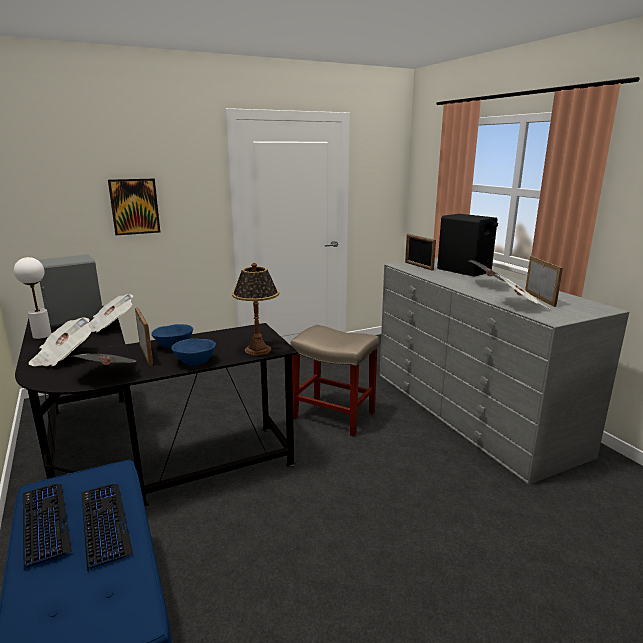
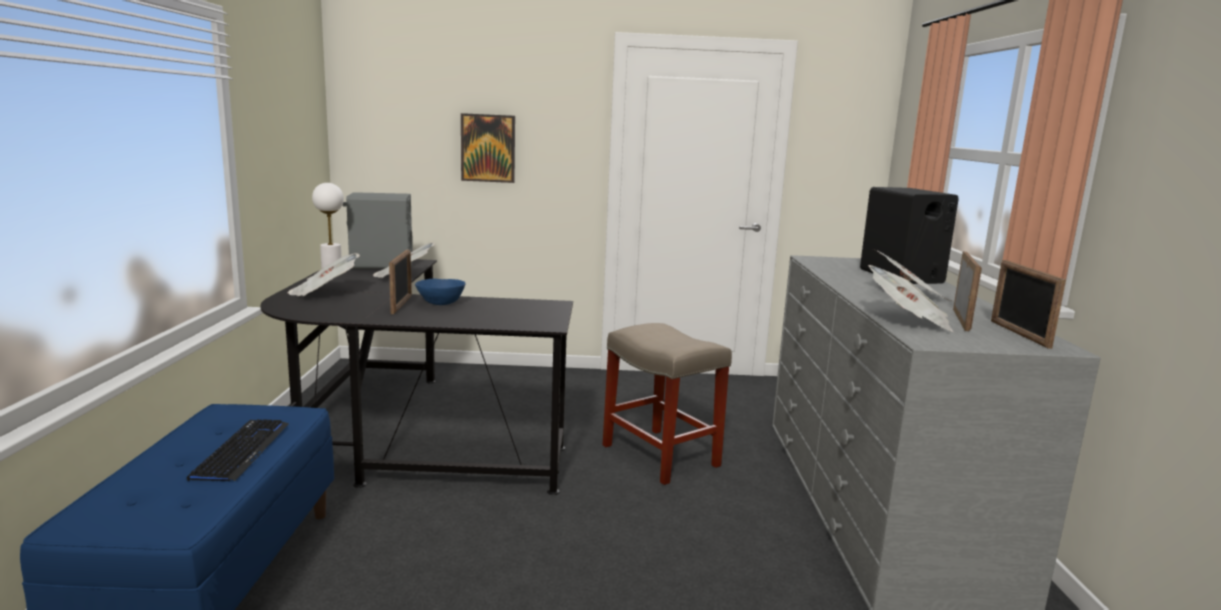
camera: 25 degrees right, 5 degrees down
keyboard [23,484,72,570] -> none
newspaper [74,354,137,365] -> none
blue bowl [171,338,216,366] -> none
table lamp [232,263,279,356] -> none
picture frame [405,234,436,271] -> picture frame moved to [991,260,1066,349]

